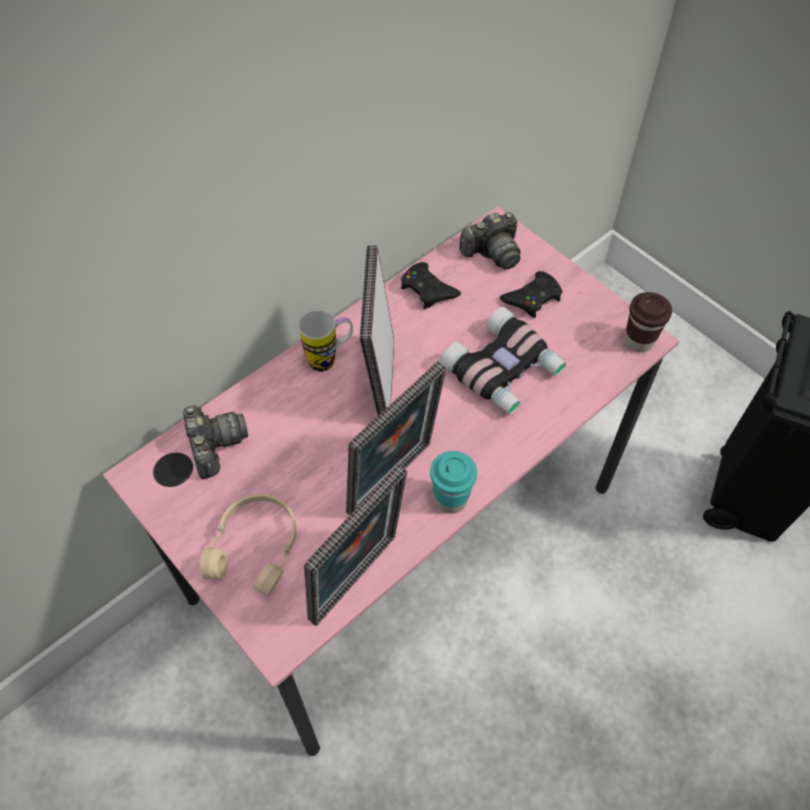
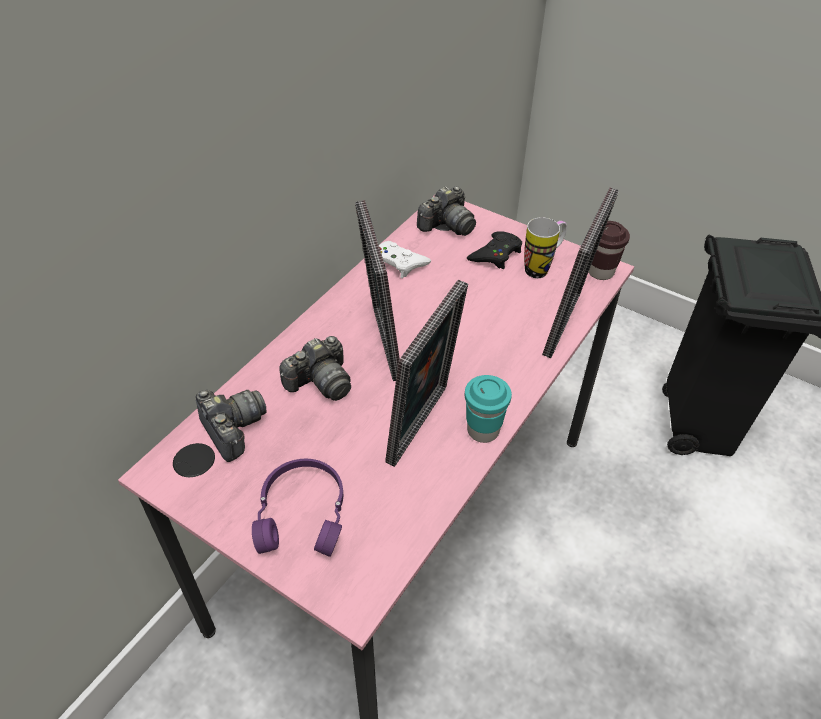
camera: 15 degrees left, 10 degrees down
beige headphones [200,494,297,597] -> purple headphones [252,459,343,557]
mug [299,310,353,372] -> mug moved to [524,217,567,278]
picture frame [304,464,407,626] -> picture frame moved to [542,187,619,358]
black game controller [401,262,461,309] -> white game controller [379,241,431,278]
binoculars [440,306,566,415] -> none
none -> camera [279,336,351,401]

